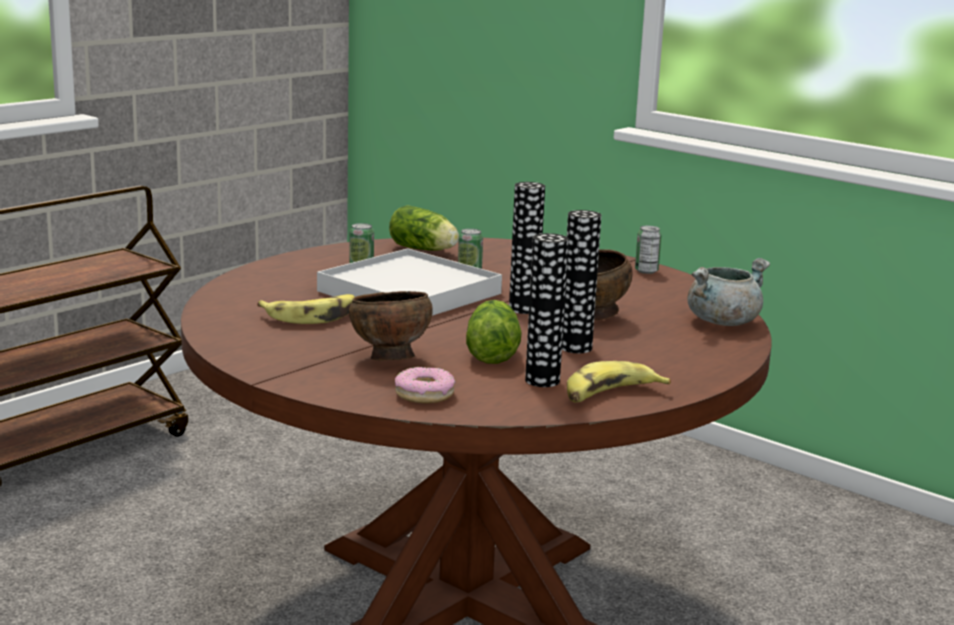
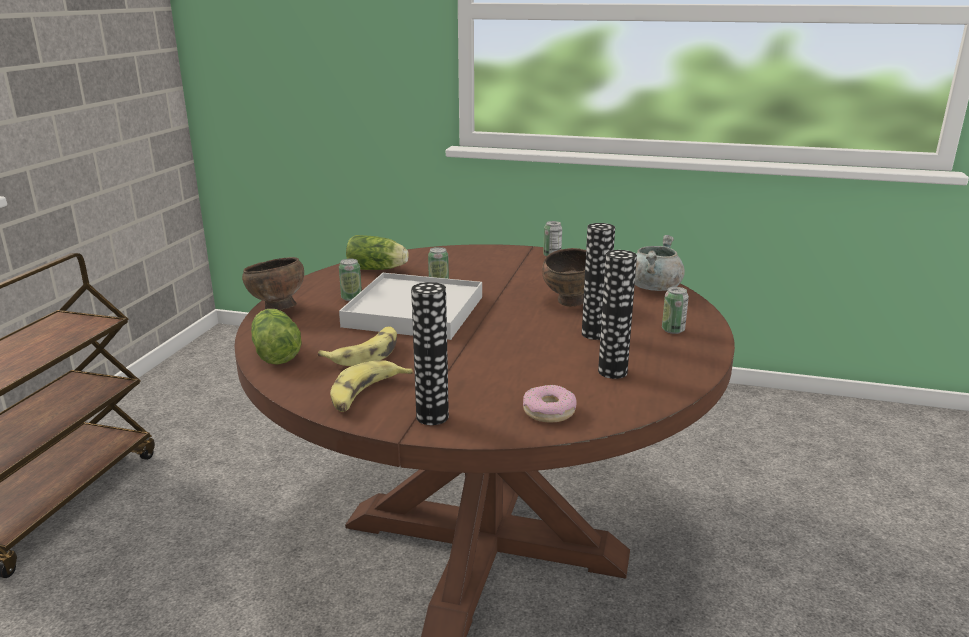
camera: 25 degrees left, 5 degrees up
brown bowl [349,291,433,361] -> brown bowl moved to [242,257,304,310]
lettuce [466,300,522,364] -> lettuce moved to [251,309,302,365]
vase [509,182,545,314] -> vase moved to [411,282,449,425]
banana [567,361,671,402] -> banana moved to [330,360,413,412]
none -> can [662,287,689,334]

